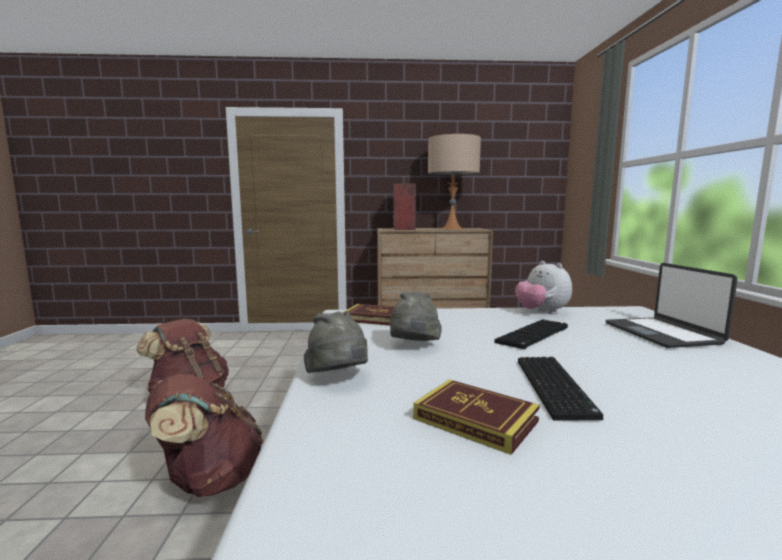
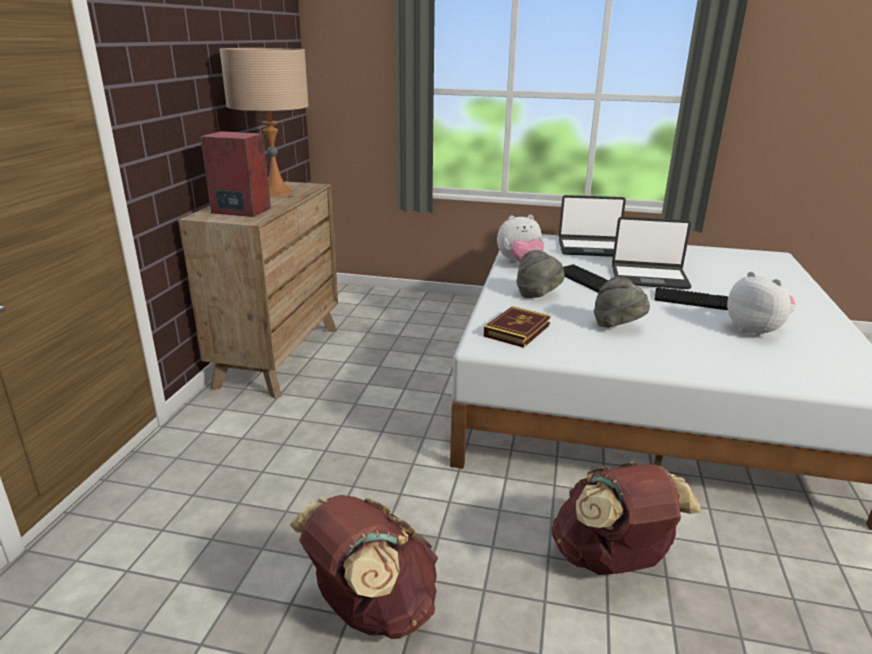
camera: 75 degrees left, 15 degrees up
grey hat [304,311,368,373] -> grey hat moved to [516,250,565,298]
book [413,379,540,455] -> plush toy [727,271,796,338]
none -> laptop [612,217,692,289]

